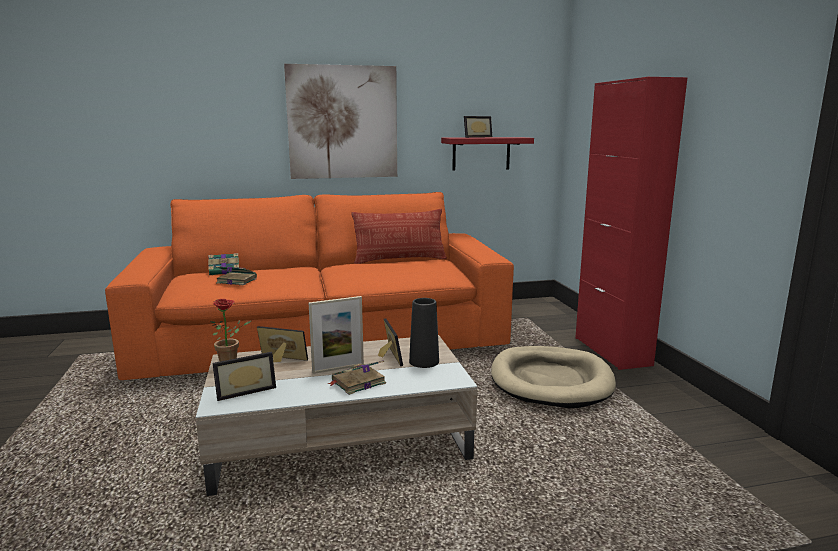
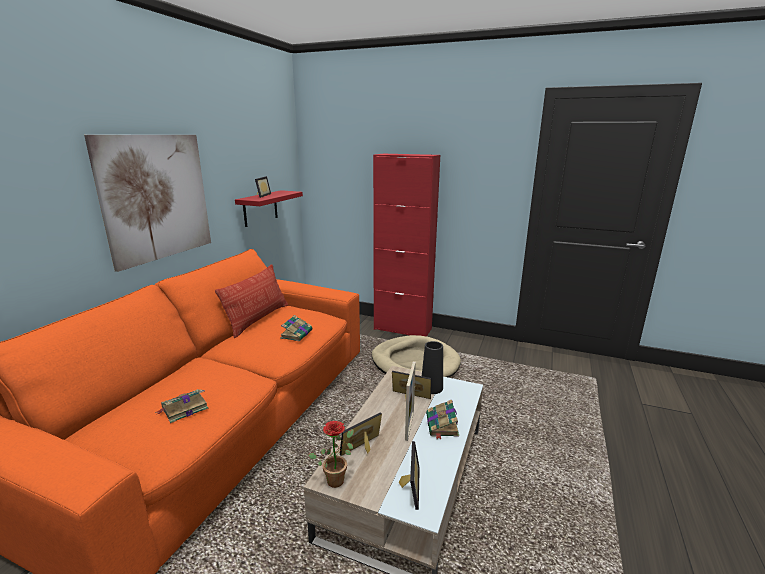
camera: 55 degrees left, 5 degrees up
book [208,253,239,275] -> book moved to [280,315,312,341]

